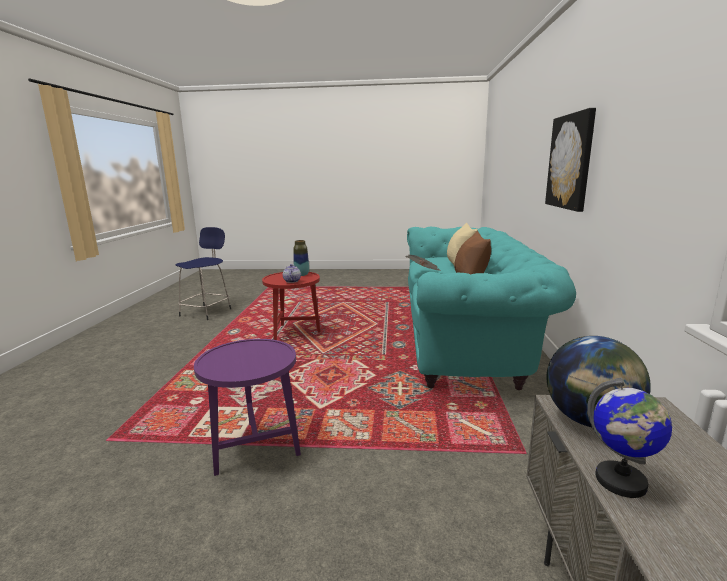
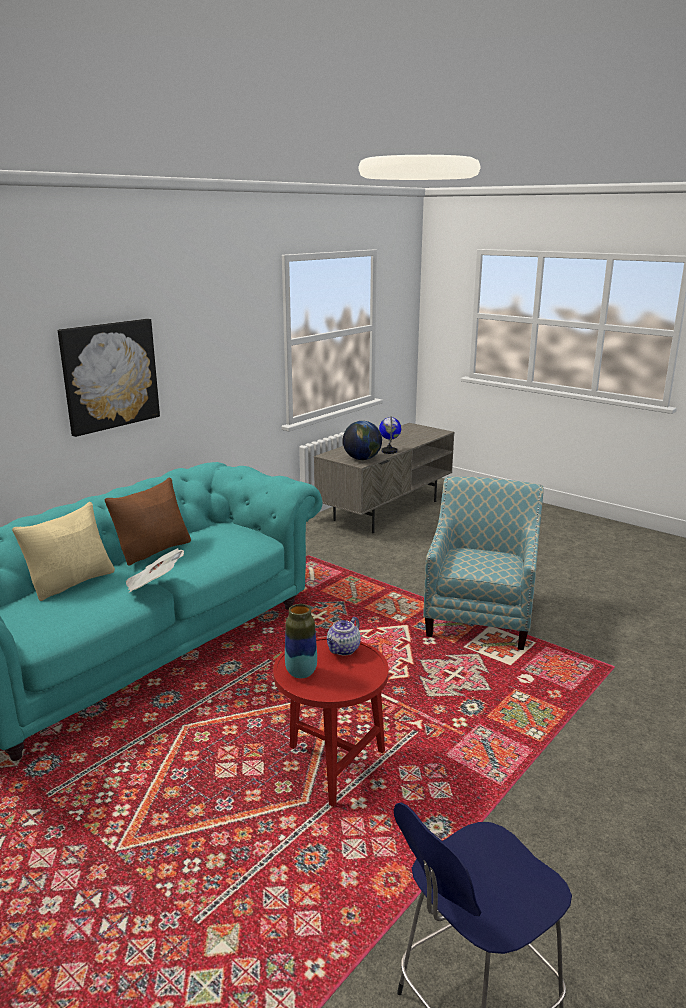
camera: 145 degrees left, 5 degrees up
purple side table [194,339,301,476] -> armchair [423,477,544,650]

